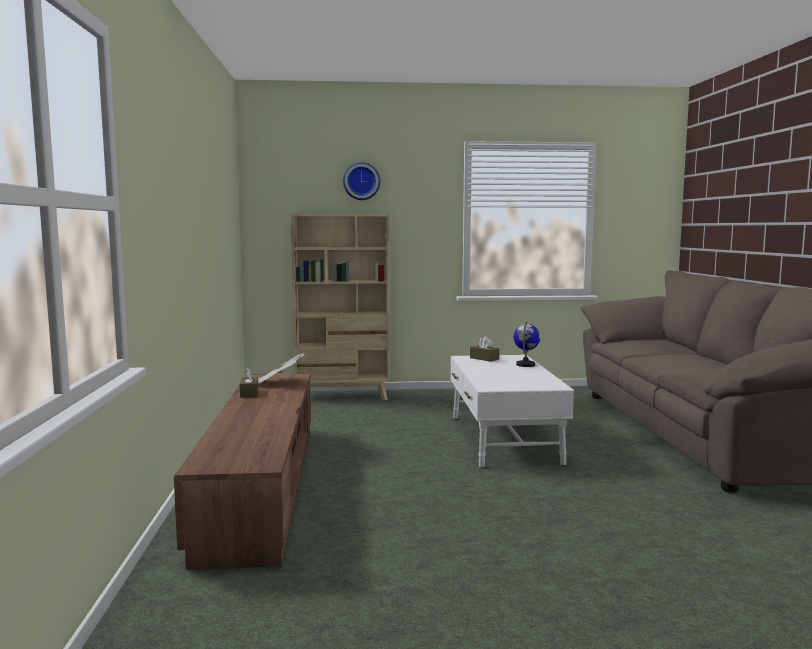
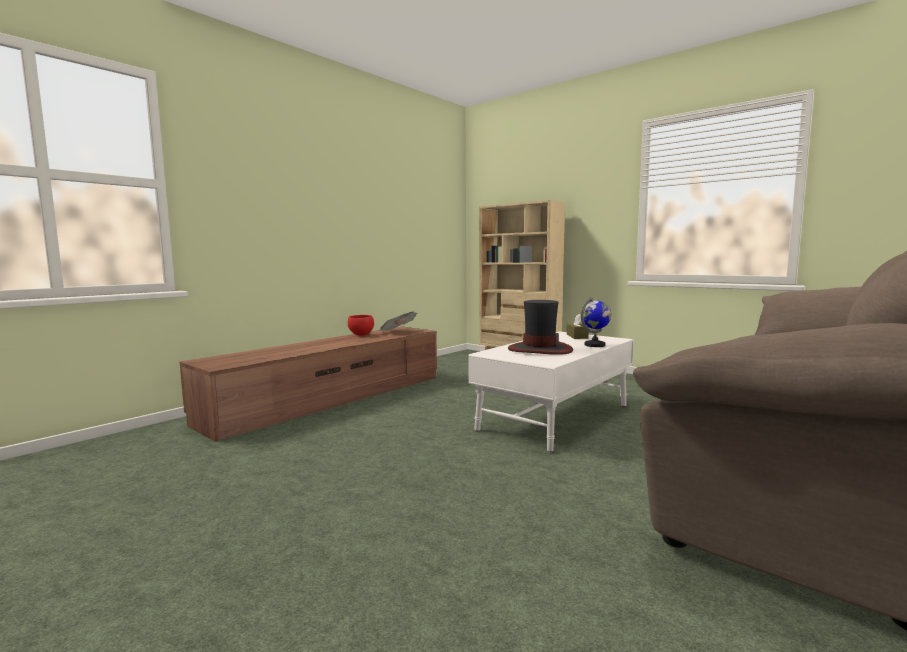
camera: 45 degrees right, 0 degrees up
brown tissue box [240,367,258,398] -> red bowl [348,315,374,336]
wall clock [343,162,380,200] -> none
none -> hat [508,300,573,355]

